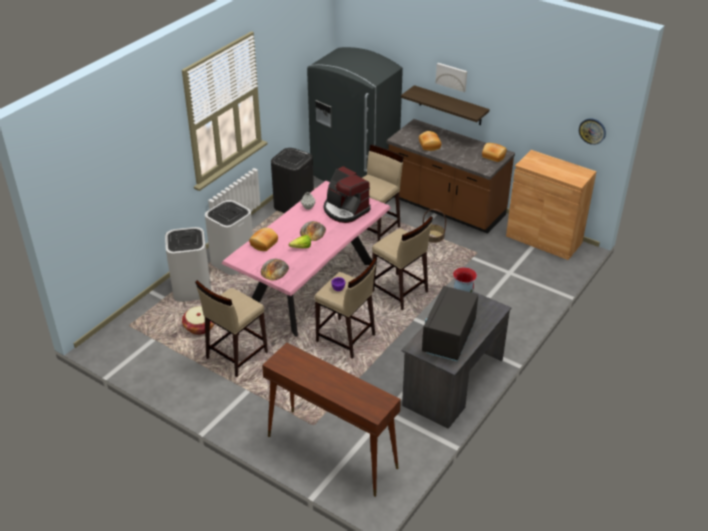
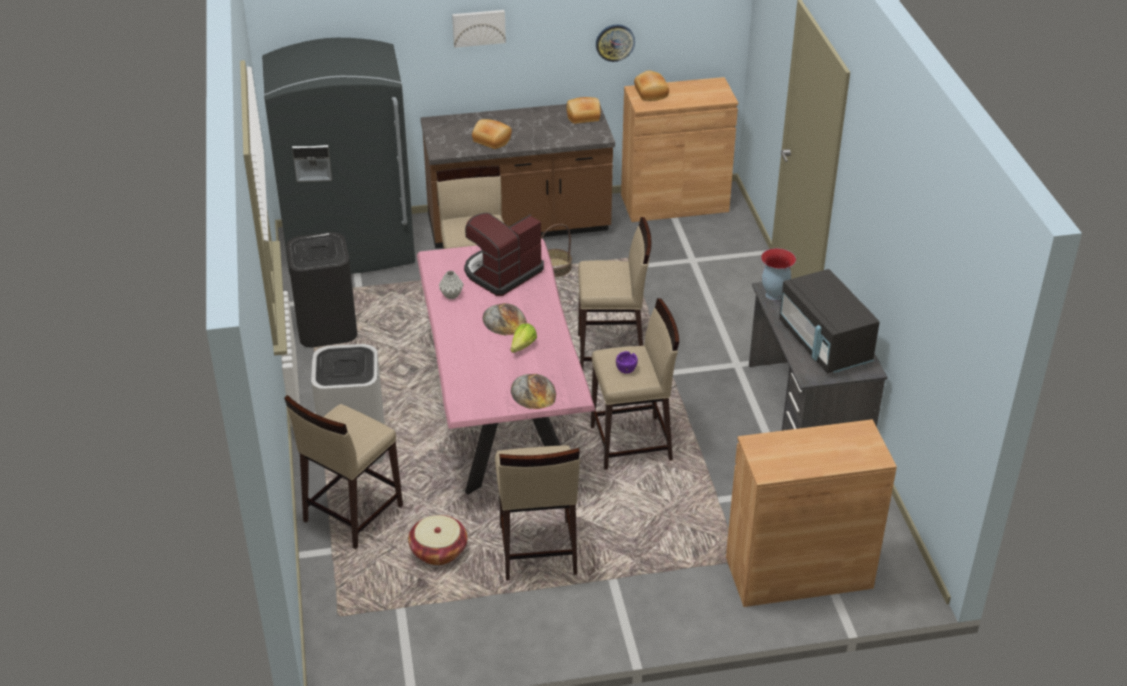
camera: 45 degrees left, 0 degrees up
white trash can [165,227,211,302] -> beige stool [284,395,403,549]
bread [249,228,278,251] -> bread moved to [634,71,669,101]
brown console table [262,342,401,497] -> brown cabinet [726,419,897,607]
coffee machine [324,166,371,223] -> coffee machine turned 135 degrees clockwise [464,213,544,296]
shelf [401,85,489,125] -> none
wall clock [579,118,606,145] -> wall clock moved to [596,24,635,62]

